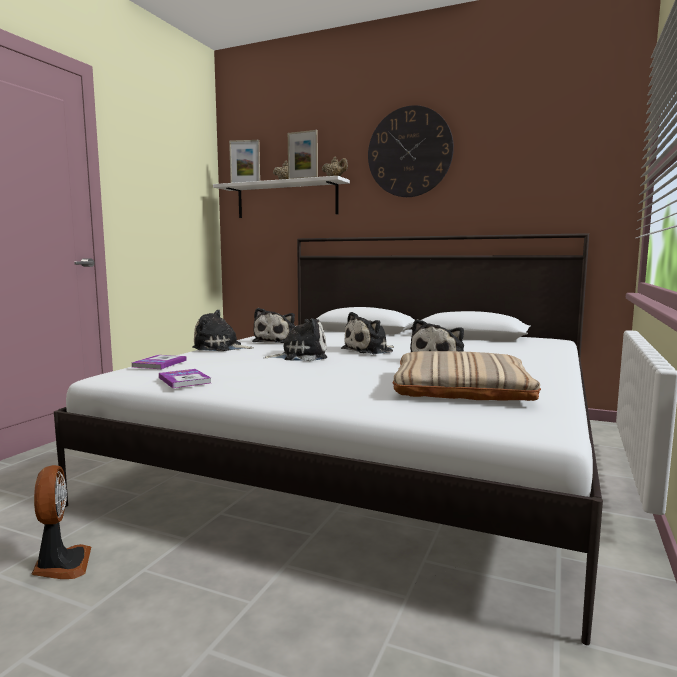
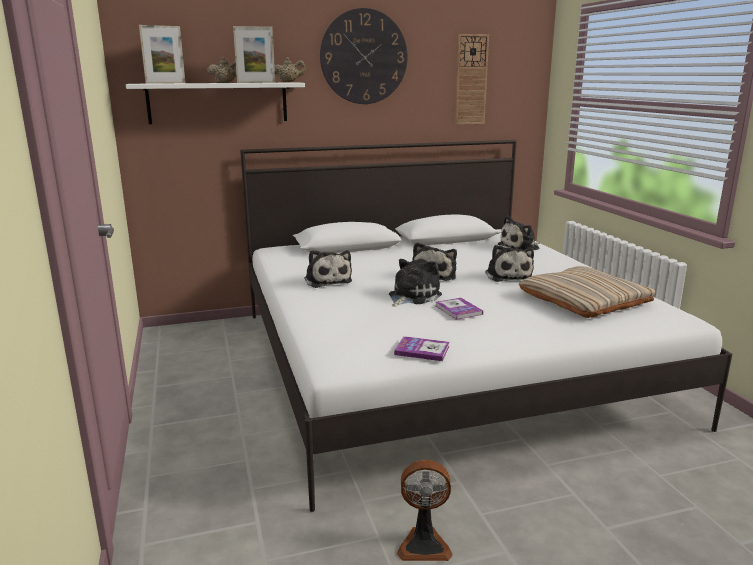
camera: 40 degrees left, 10 degrees up
fan [31,465,91,579] -> fan turned 150 degrees clockwise [397,460,452,561]
book [131,355,187,369] -> book moved to [436,298,483,320]
plush toy [192,310,254,351] -> plush toy moved to [498,216,540,251]
none -> wall clock [455,34,489,125]

